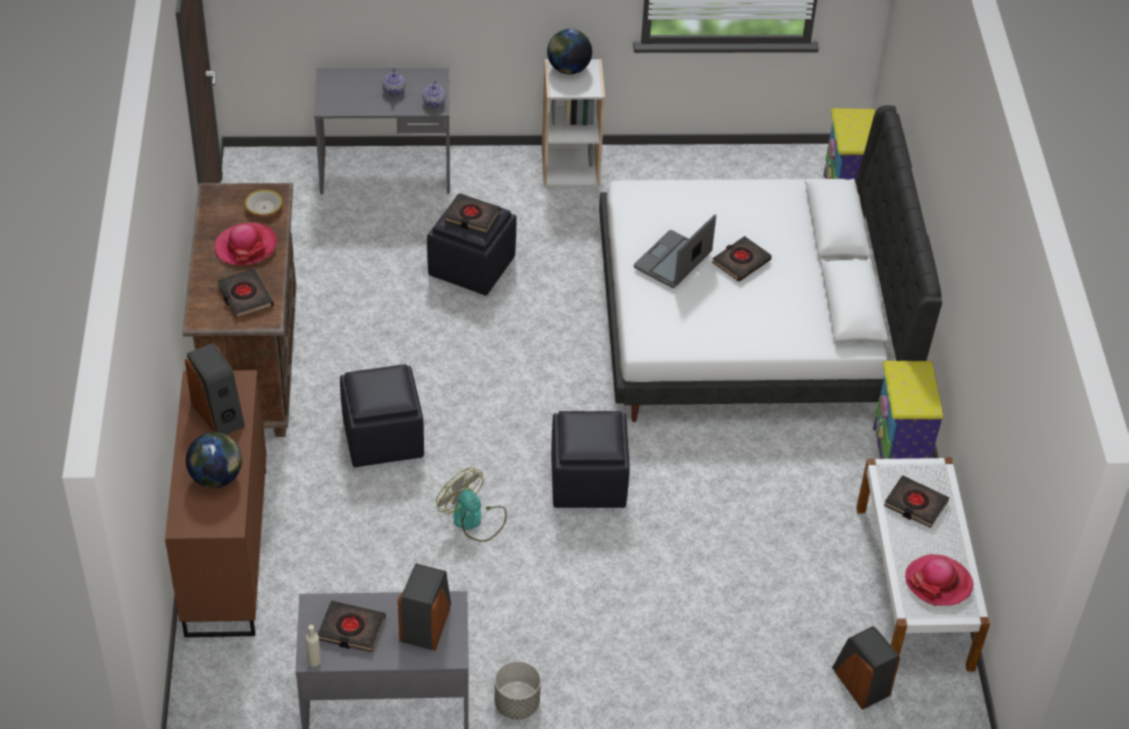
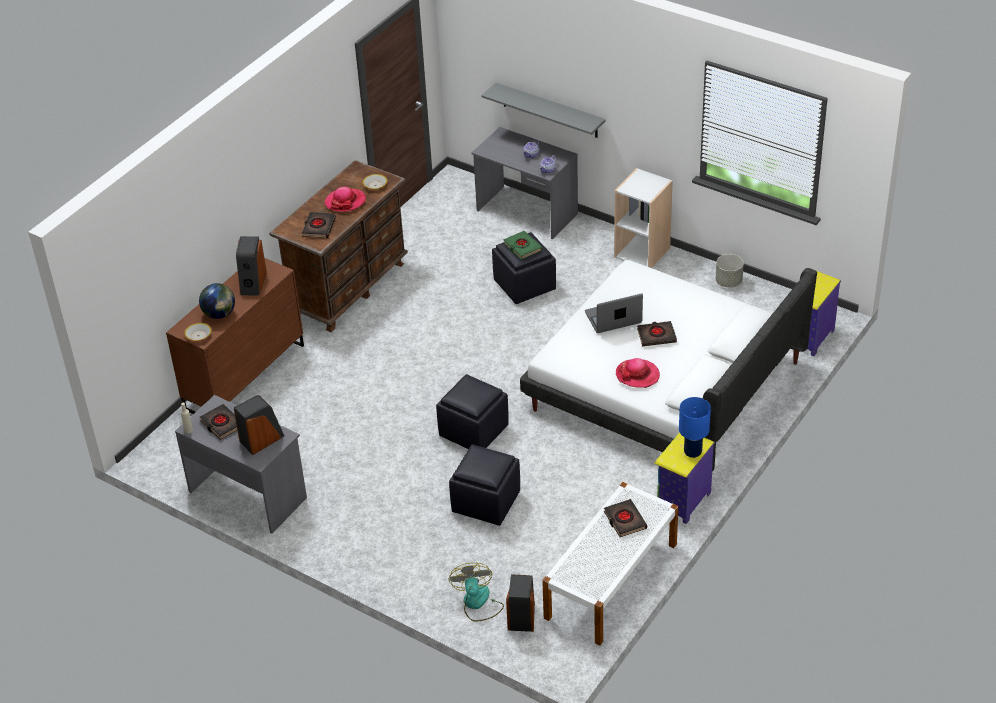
camera: 40 degrees right, 5 degrees down
black ottoman [340,364,424,467] -> black ottoman moved to [449,444,520,526]
fan [436,468,507,542] -> fan moved to [449,563,504,621]
black book [444,194,500,233] -> green book [503,231,542,260]
grey planter [495,661,541,720] -> grey planter moved to [716,254,744,288]
globe [547,29,592,74] -> none
hat [905,554,974,606] -> hat moved to [616,358,660,388]
none -> bowl [184,323,212,341]
none -> grey shelf [481,83,606,138]
none -> blue table lamp [679,397,711,458]

